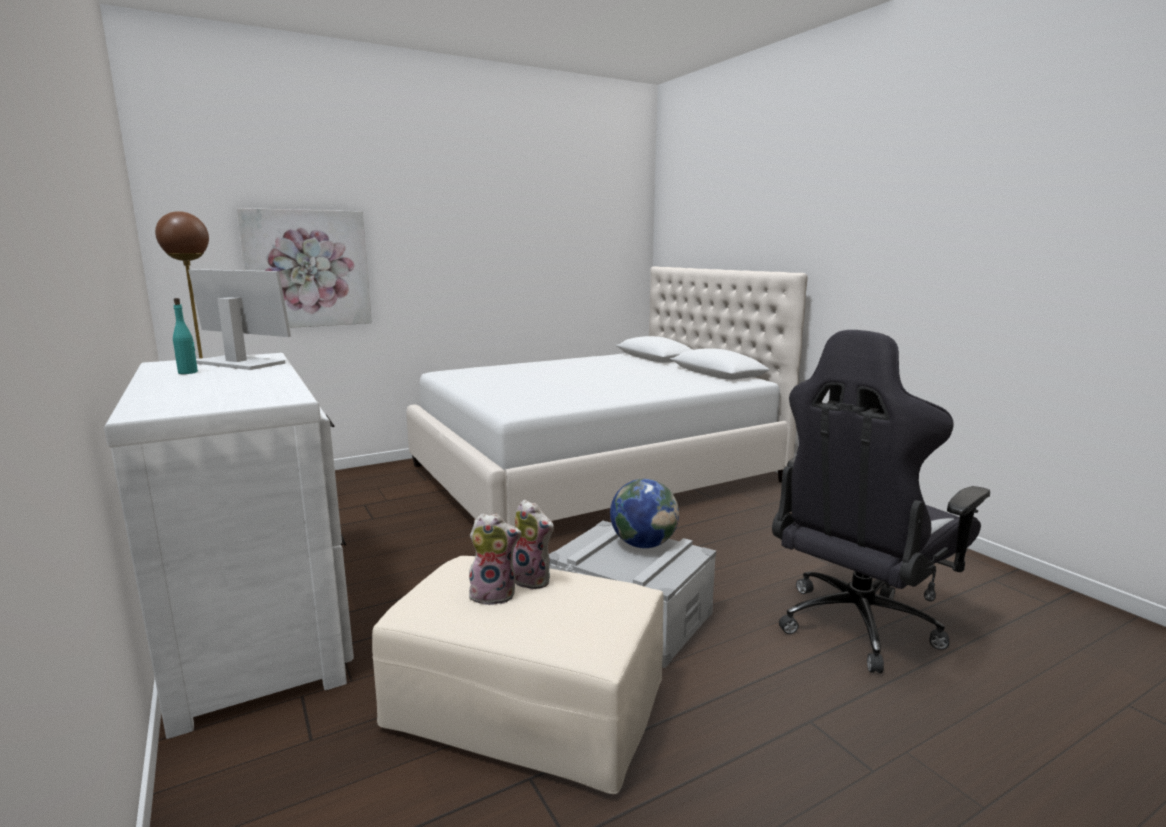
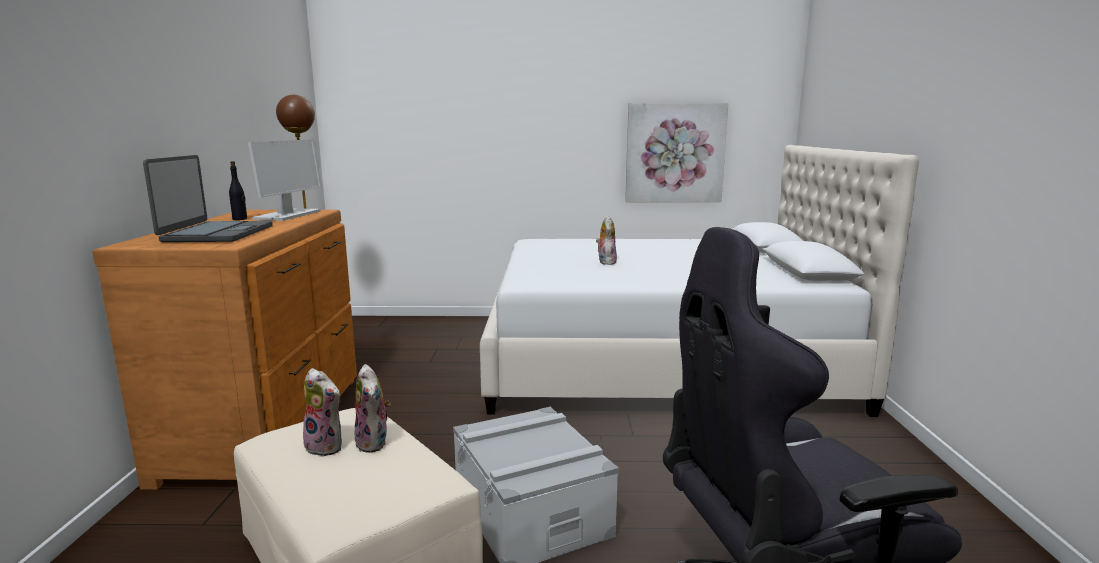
camera: 30 degrees right, 0 degrees up
white dresser [104,353,354,739] -> brown dresser [92,210,357,490]
turquoise bottle [173,298,198,374] -> black bottle [229,161,247,220]
monitor [188,269,291,370] -> monitor turned 45 degrees clockwise [248,139,322,221]
picture [237,208,372,328] -> picture moved to [625,103,728,202]
globe [610,479,679,548] -> none
none -> laptop [143,155,273,242]
none -> plush toy [596,216,617,265]

